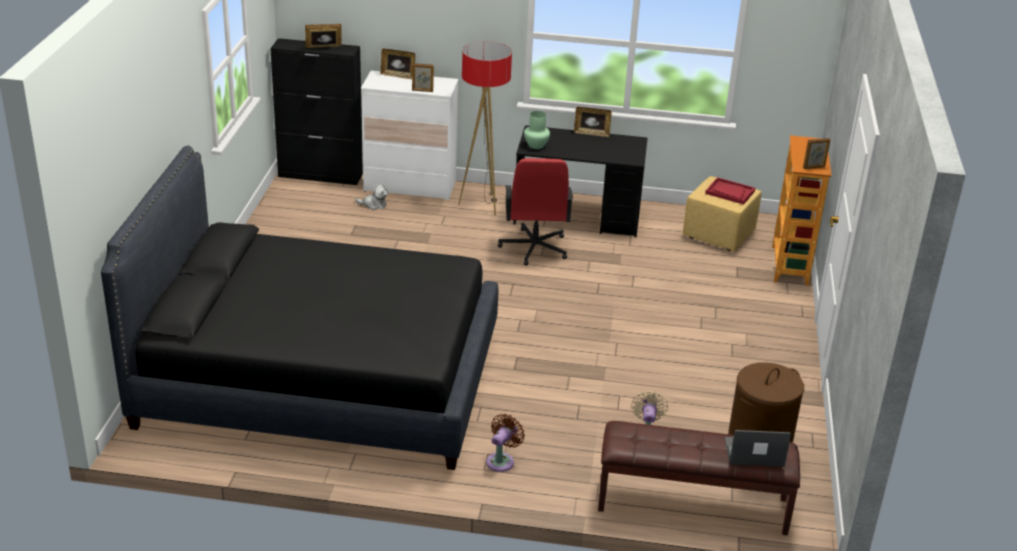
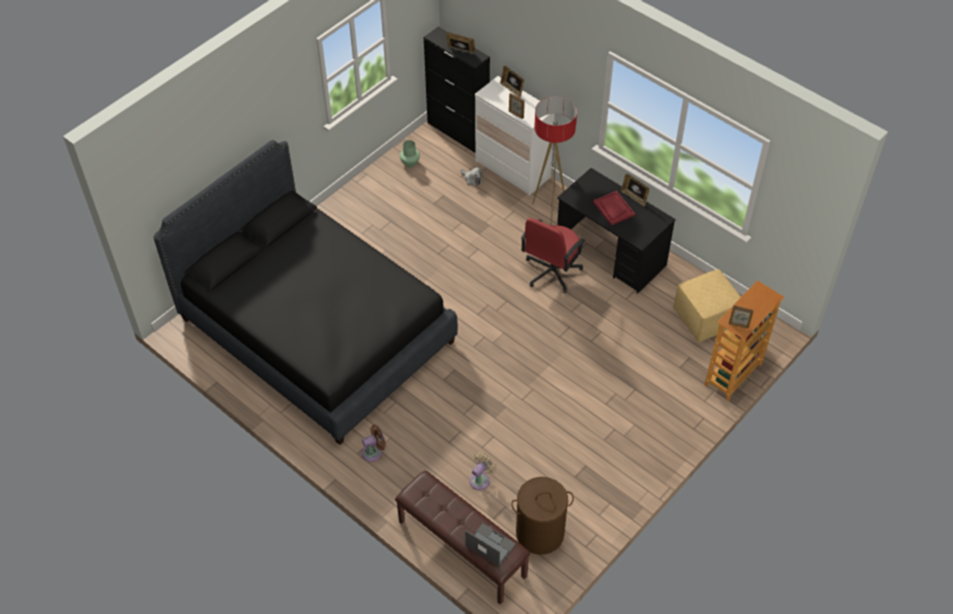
camera: 35 degrees right, 20 degrees up
green vase [524,111,550,149] -> green vase moved to [400,140,420,167]
red tray [705,177,755,205] -> red tray moved to [593,191,635,225]

